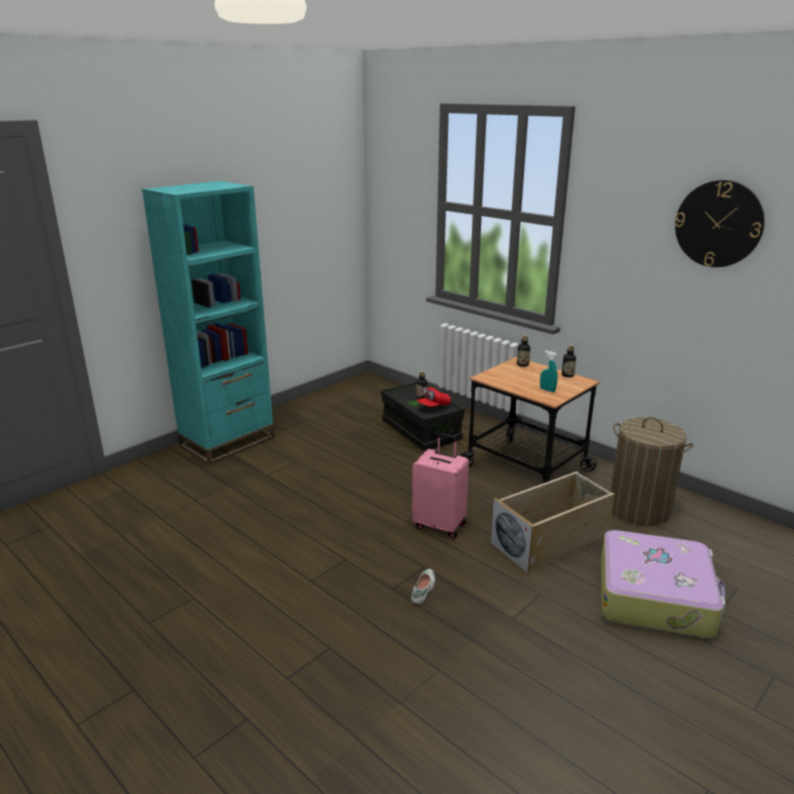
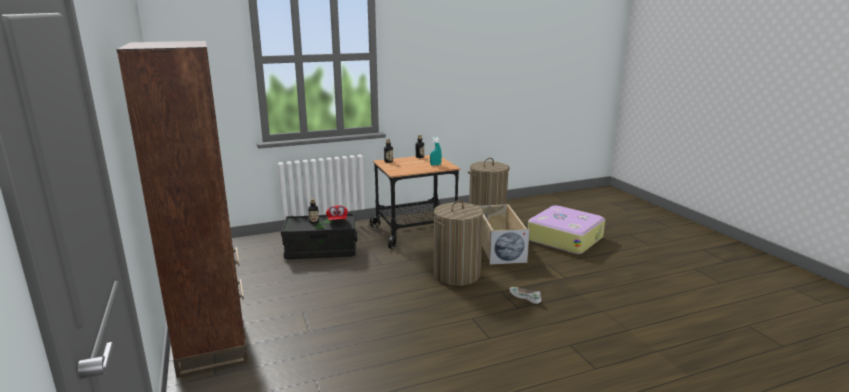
camera: 65 degrees left, 5 degrees down
turquoise bookcase [142,181,275,465] -> brown bookcase [116,41,248,378]
pink suitcase [412,433,469,539] -> laundry basket [432,200,483,286]
wall clock [675,180,765,267] -> none

